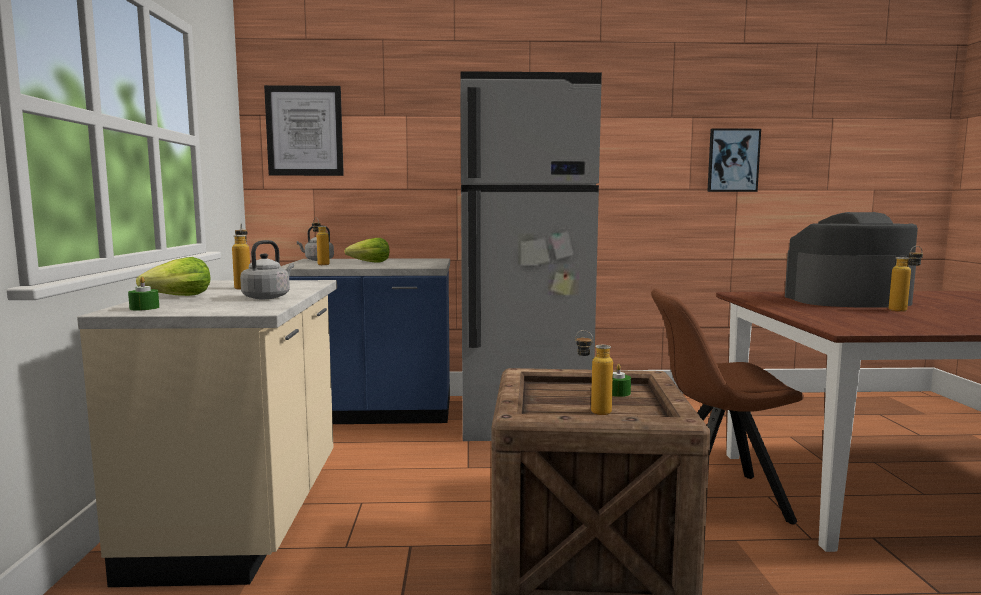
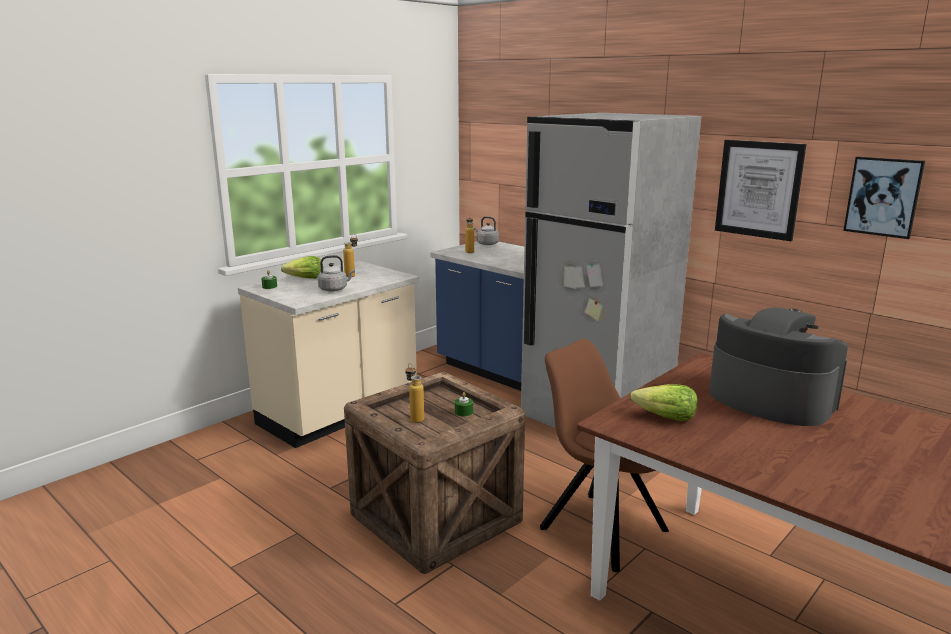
camera: 45 degrees right, 10 degrees up
picture [264,85,344,176] -> picture moved to [715,140,806,241]
lettuce [344,238,389,263] -> lettuce moved to [630,384,697,421]
bottle [889,246,923,312] -> none

